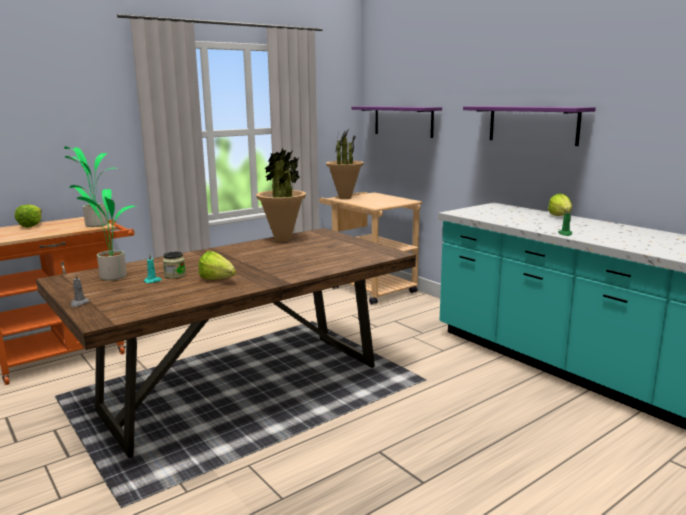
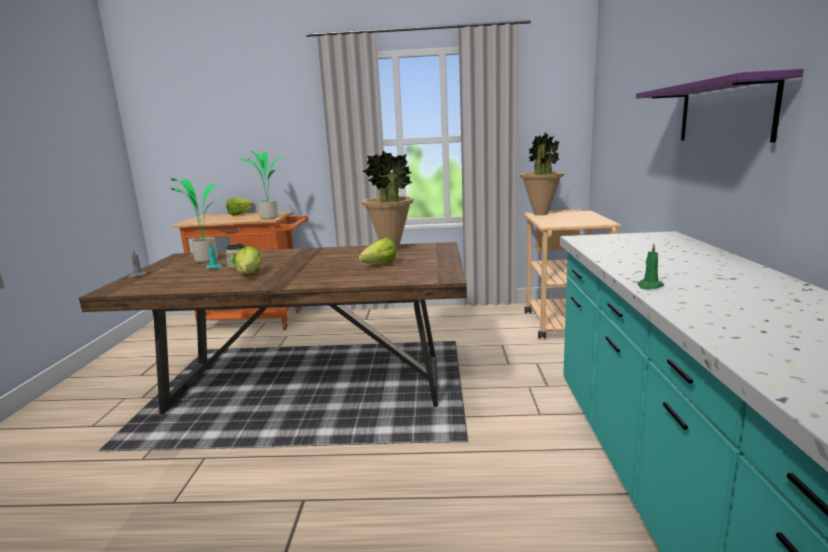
camera: 40 degrees right, 0 degrees up
purple shelf [352,106,442,138] -> none
lettuce [548,193,572,216] -> lettuce moved to [359,238,396,264]

